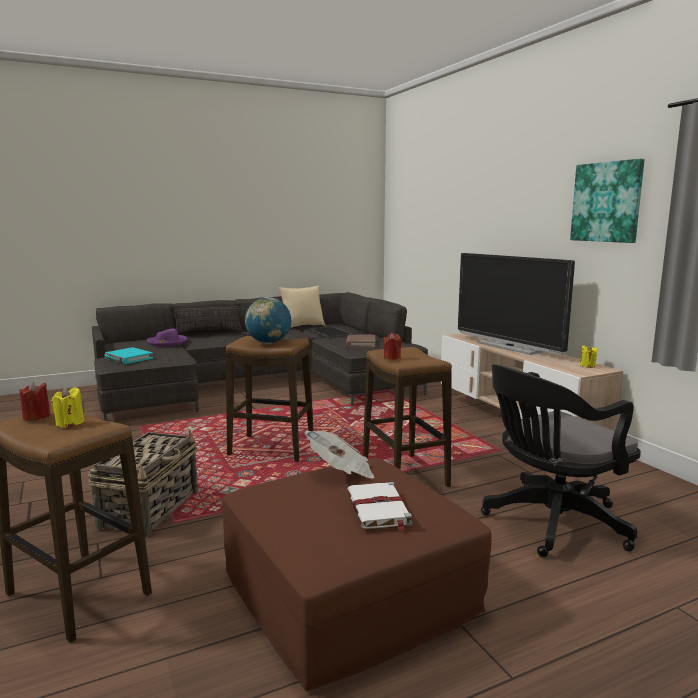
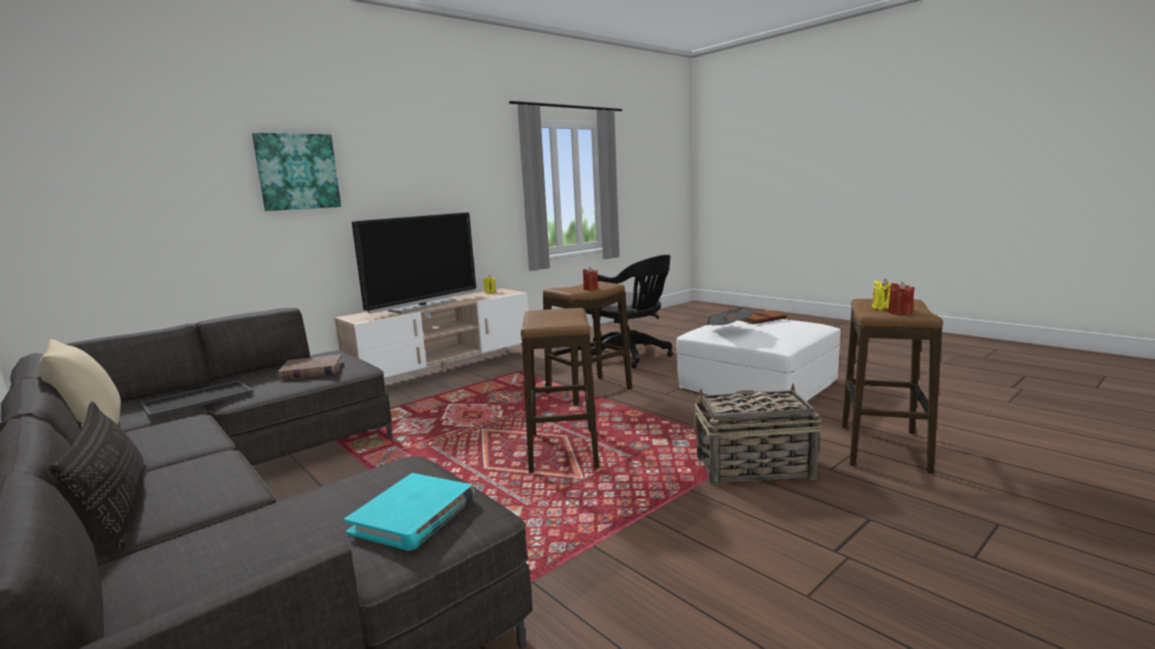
camera: 105 degrees left, 0 degrees up
purple hat [147,328,187,346] -> none
brown ottoman [222,458,492,691] -> white ottoman [676,319,841,401]
globe [245,297,291,344] -> none
white book [348,482,412,530] -> brown book [737,310,787,324]
picture [570,159,645,243] -> picture moved to [252,133,341,211]

